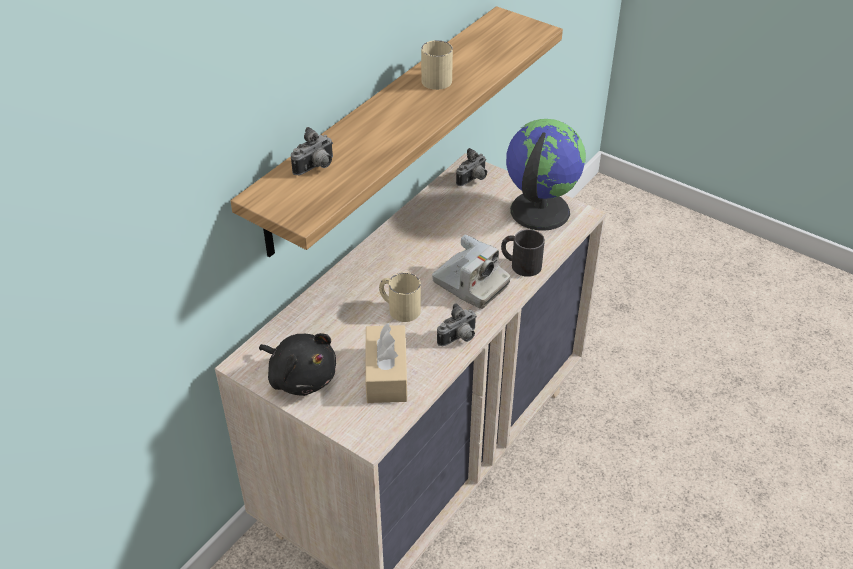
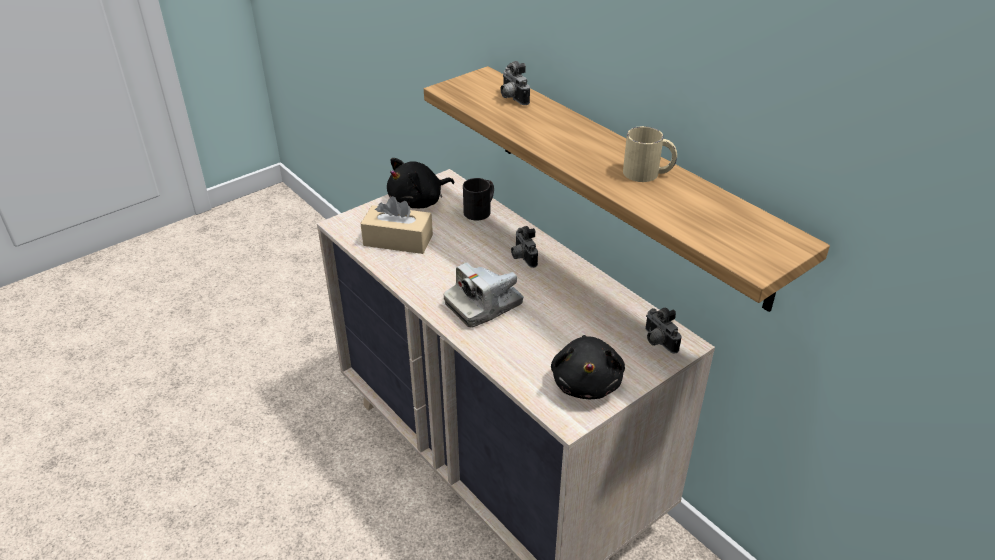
camera: 105 degrees right, 5 degrees down
beige mug [379,273,421,322] -> none
camera [437,303,477,346] -> camera moved to [511,226,538,268]
black mug [501,229,545,277] -> black mug moved to [463,178,494,221]
globe [506,119,586,231] -> black plush toy [551,335,625,399]

